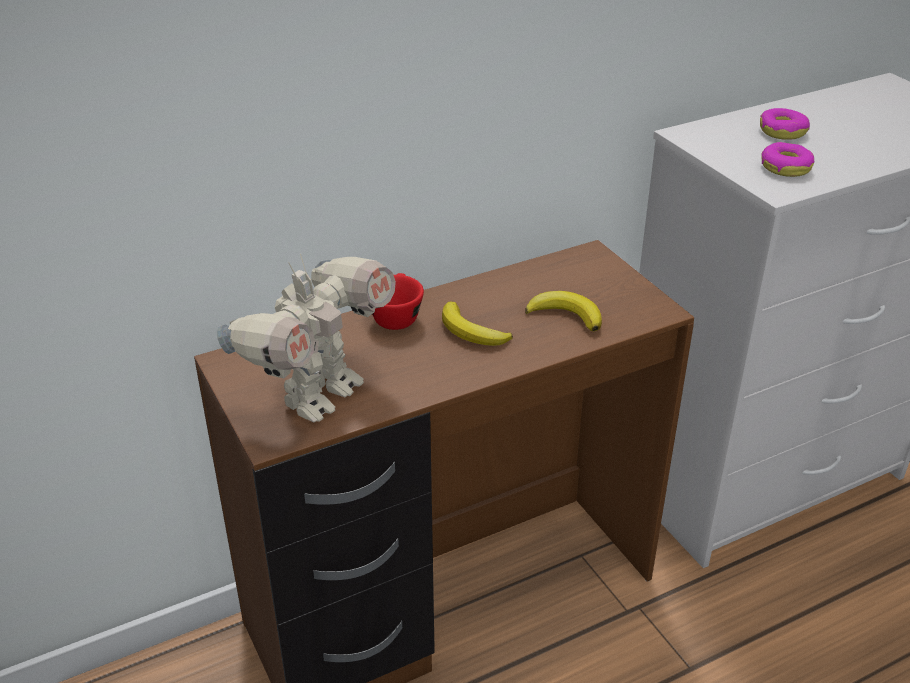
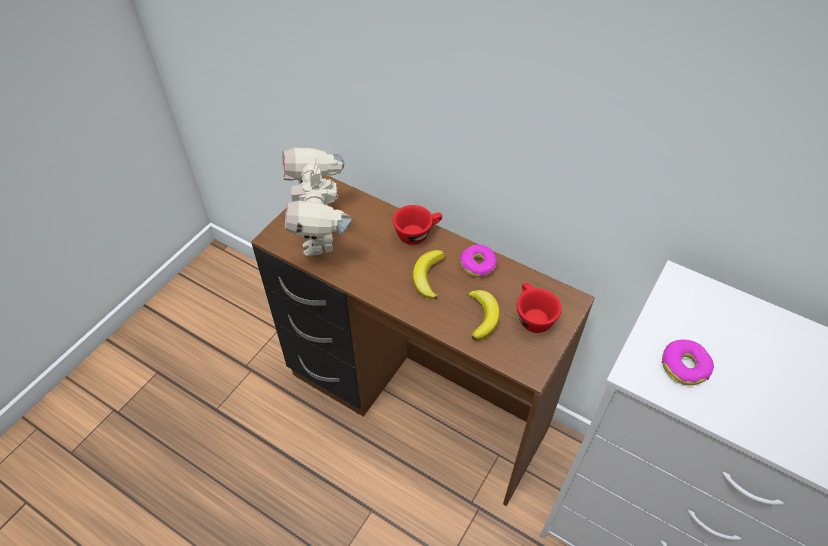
camera: 60 degrees right, 15 degrees up
toy robot [217,254,396,422] -> toy robot turned 75 degrees clockwise [282,148,352,256]
donut [760,108,810,140] -> donut moved to [460,245,497,277]
none -> red cup [517,283,562,333]

